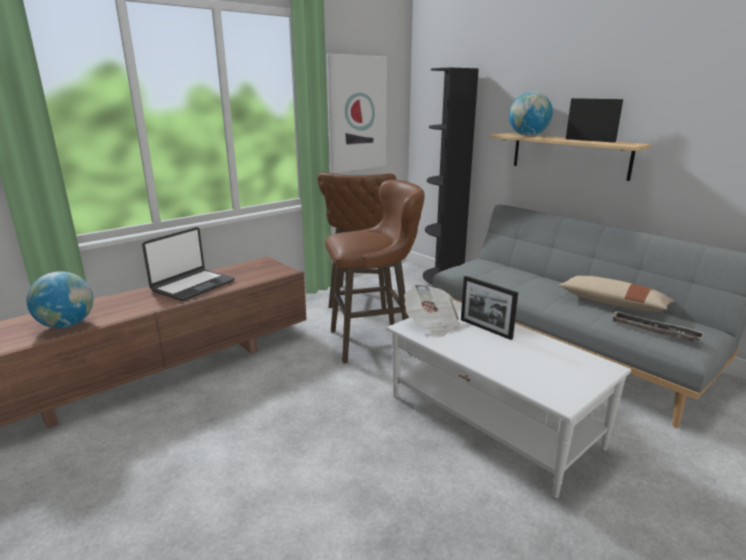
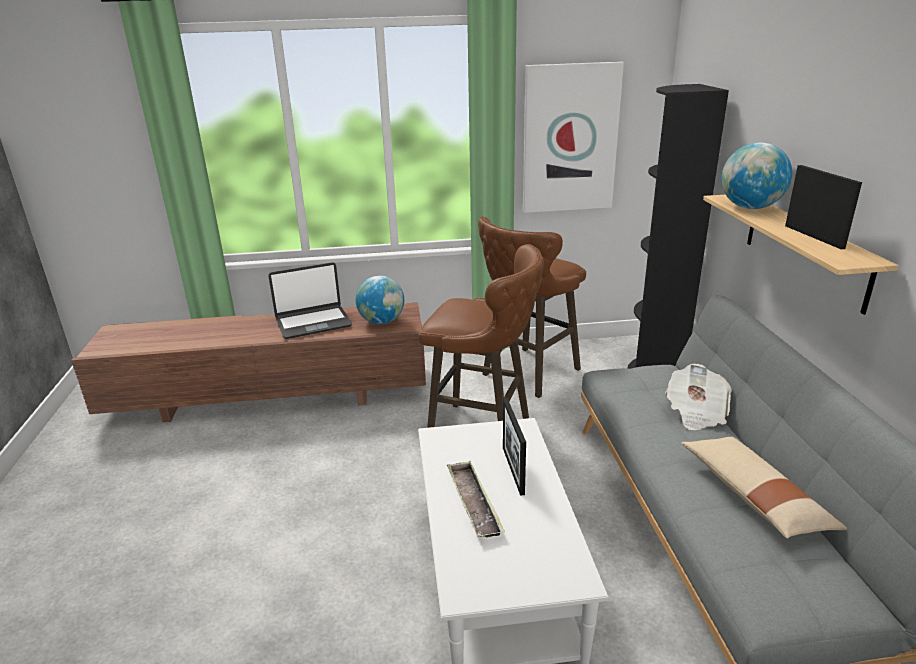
camera: 35 degrees right, 5 degrees up
globe [27,271,93,328] -> globe moved to [356,276,404,324]
newspaper [404,283,461,338] -> newspaper moved to [666,364,732,430]
tray [611,311,704,341] -> tray moved to [447,461,505,538]

